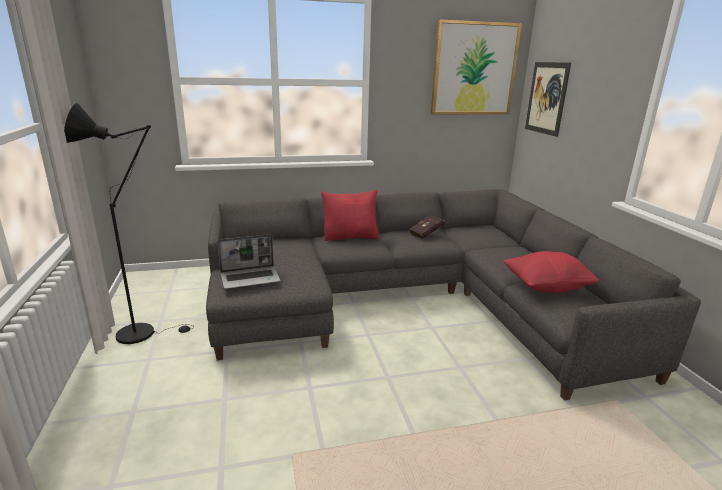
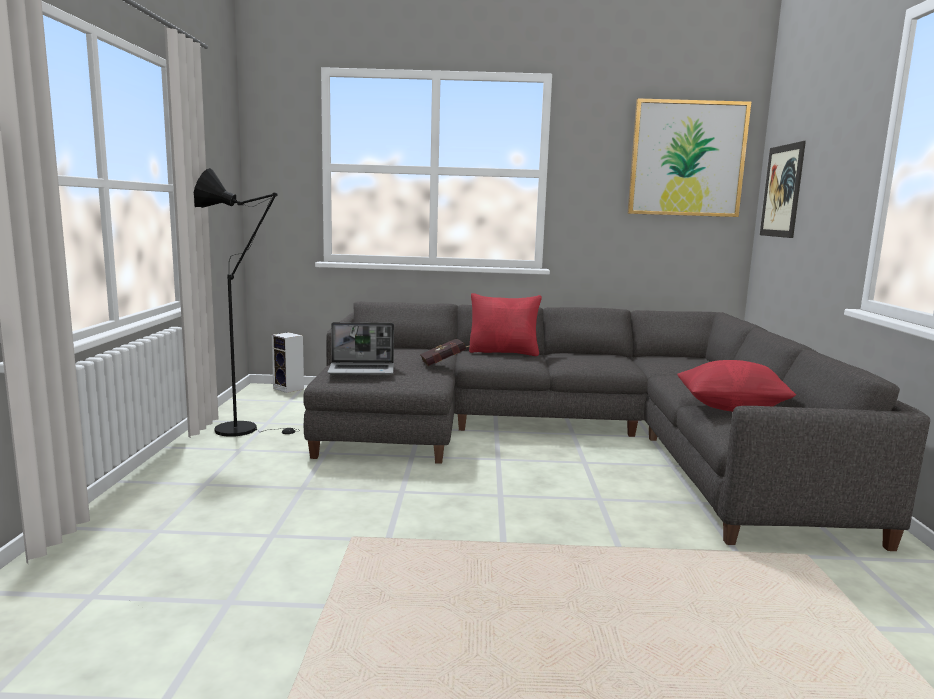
camera: 15 degrees right, 10 degrees down
red book [409,215,445,239] -> red book moved to [420,338,470,366]
none -> speaker [272,332,304,393]

